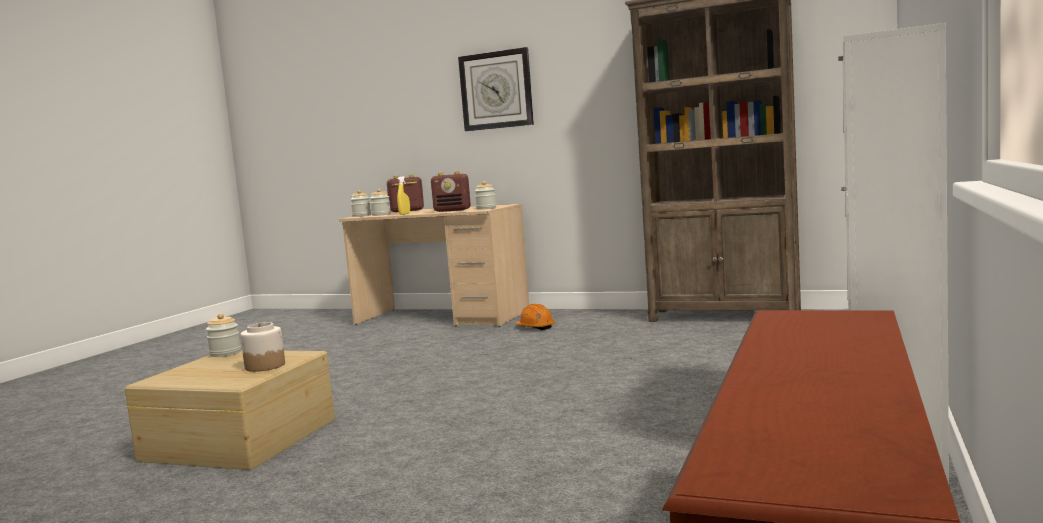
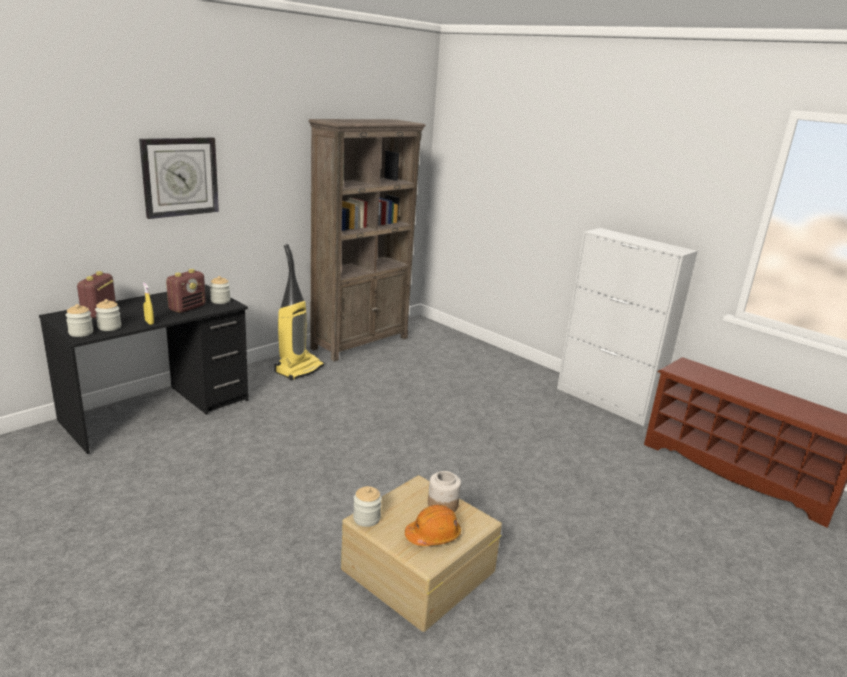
camera: 70 degrees left, 15 degrees up
beige desk [339,204,529,327] -> black desk [39,285,248,454]
orange hard hat [515,304,555,330] -> orange hard hat moved to [405,505,461,546]
none -> vacuum cleaner [274,244,324,381]

